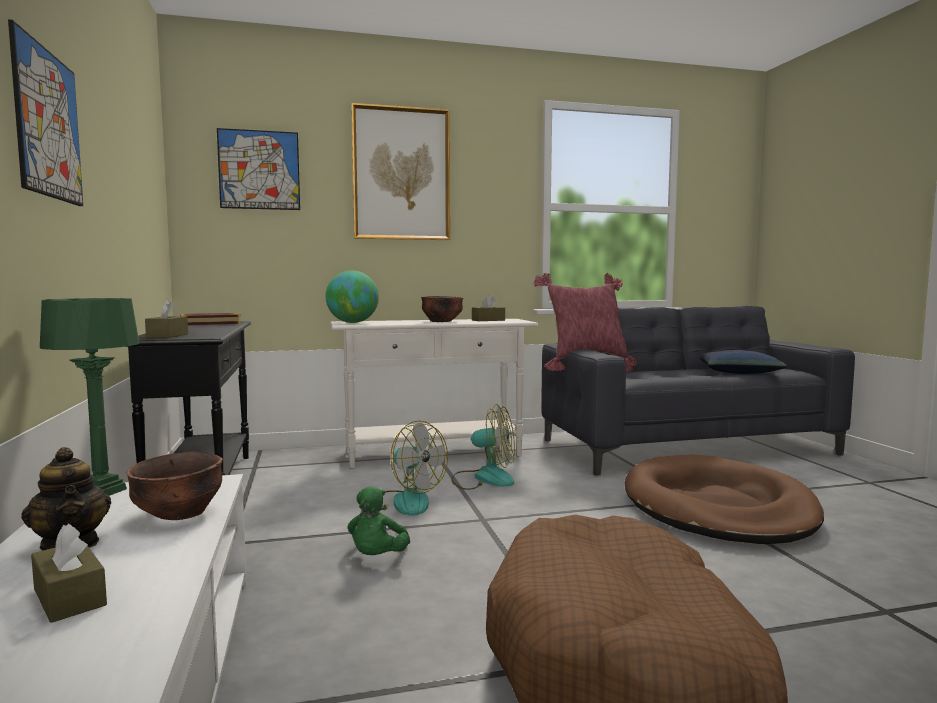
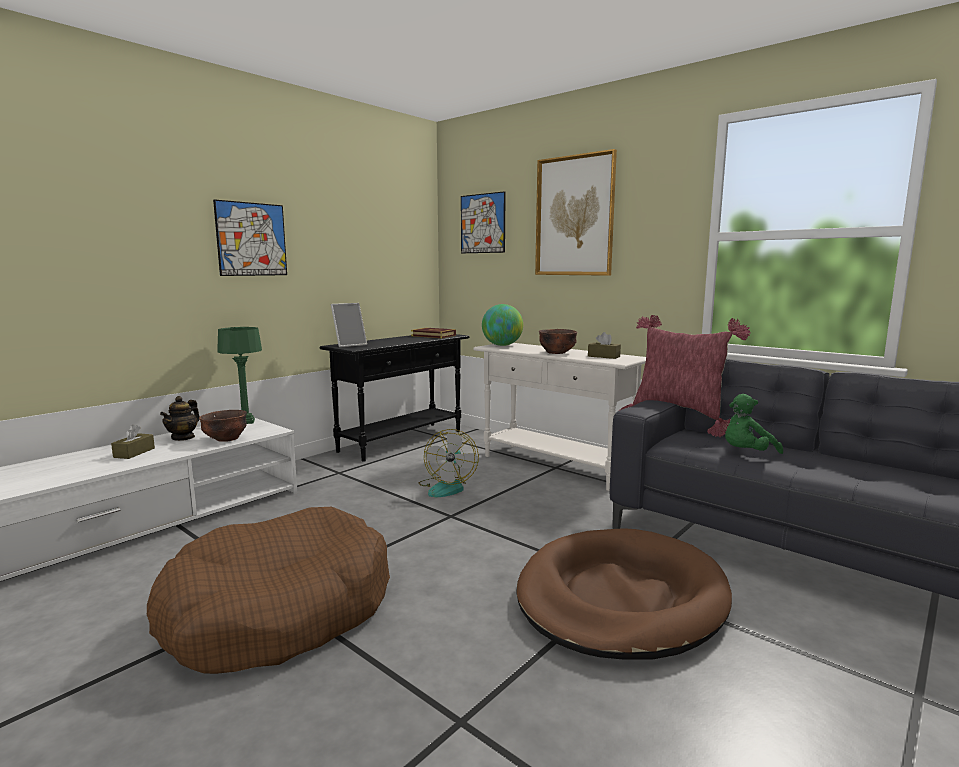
camera: 55 degrees right, 5 degrees up
brown tissue box [145,299,188,338] -> picture frame [331,303,367,347]
green plush toy [347,486,410,555] -> green plush toy moved to [725,394,783,454]
fan [451,404,515,490] -> none
blue pillow [700,350,787,374] -> none

